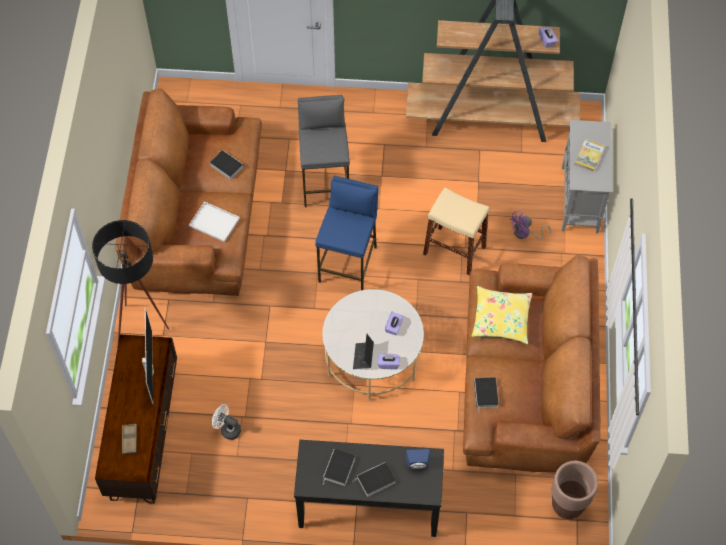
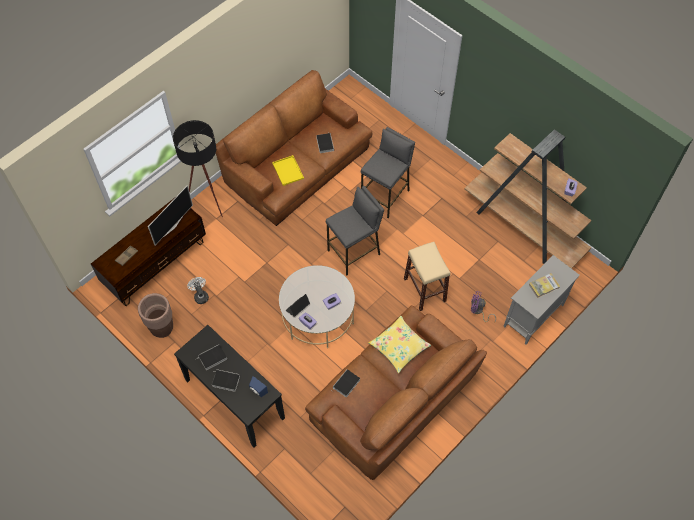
camera: 40 degrees right, 0 degrees up
white tray [189,201,240,242] -> yellow tray [272,155,304,186]
blue stool [315,176,378,290] -> grey stool [326,186,384,276]
brown planter [552,461,598,519] -> brown planter moved to [138,293,173,338]

